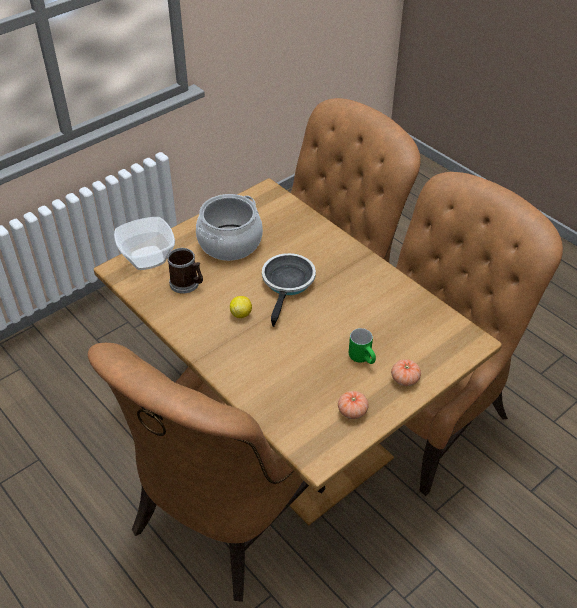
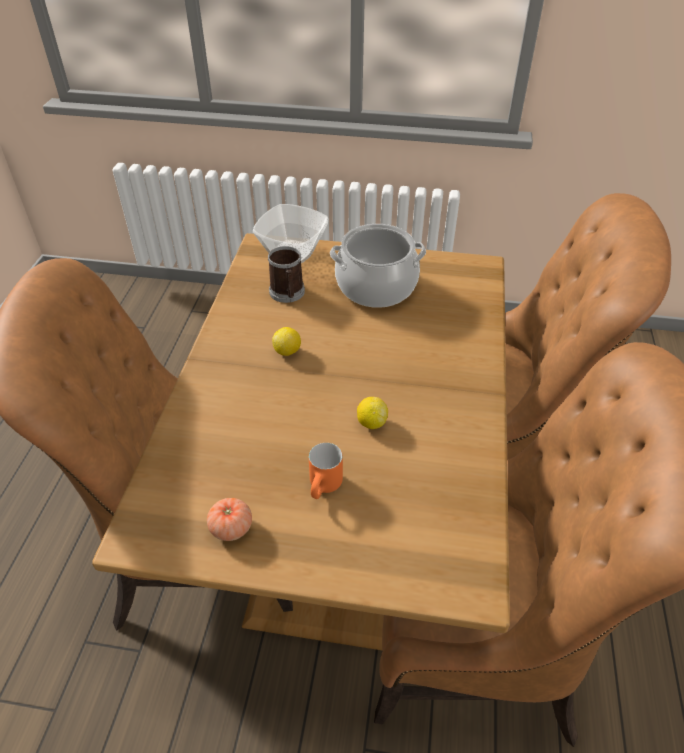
camera: 50 degrees right, 0 degrees up
frying pan [262,253,316,327] -> none
green mug [349,328,376,364] -> orange mug [309,443,343,499]
tomato [391,359,421,386] -> none
none -> lemon [357,397,388,429]

